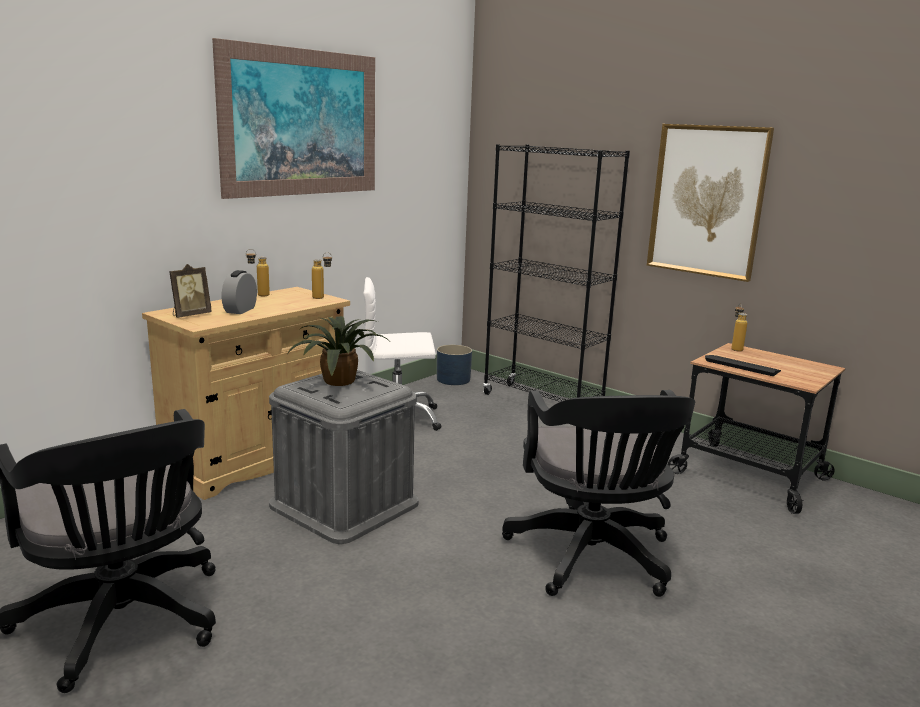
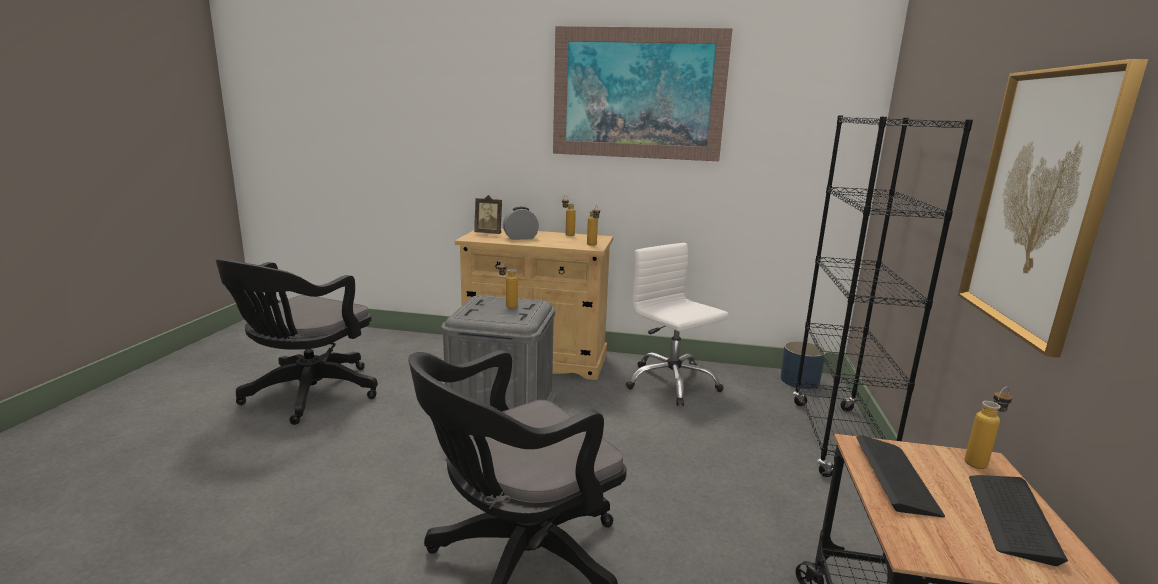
camera: 60 degrees right, 0 degrees up
potted plant [287,316,389,386] -> bottle [498,261,518,308]
none -> keyboard [969,475,1068,566]

